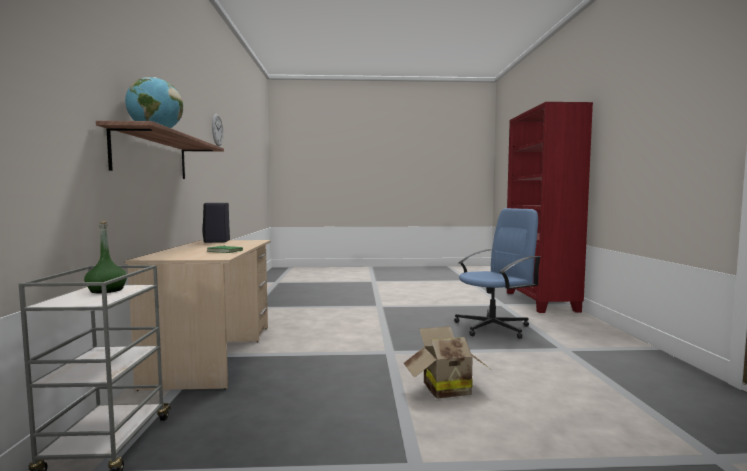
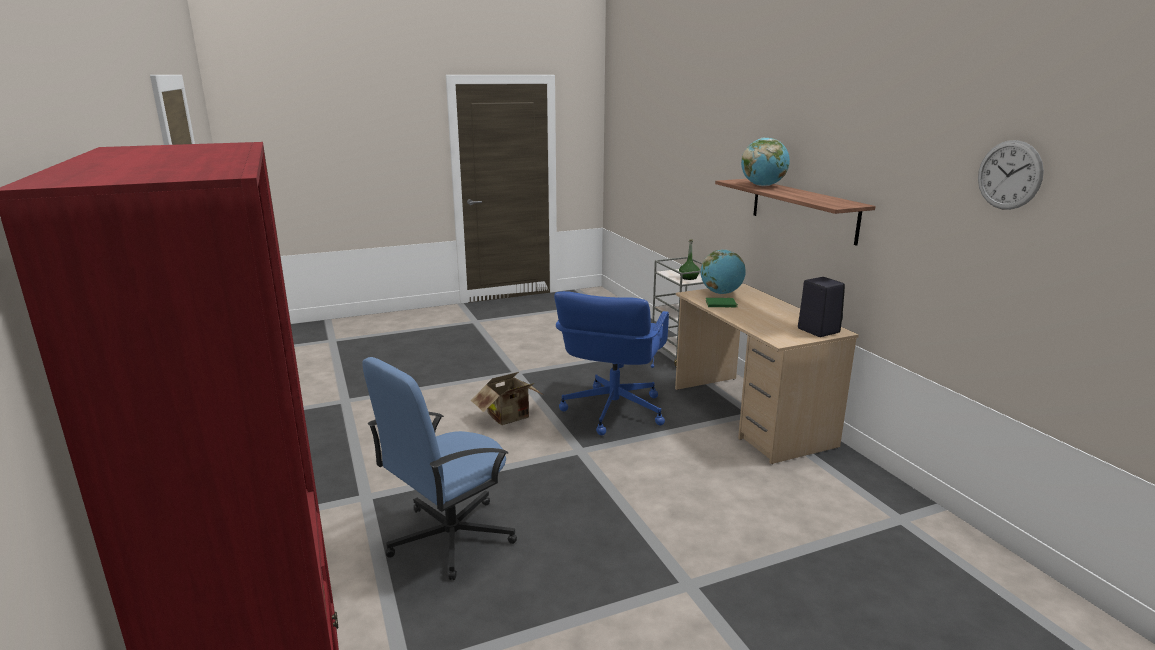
camera: 160 degrees right, 15 degrees up
none -> blue office chair [554,291,669,435]
none -> globe [701,249,746,294]

